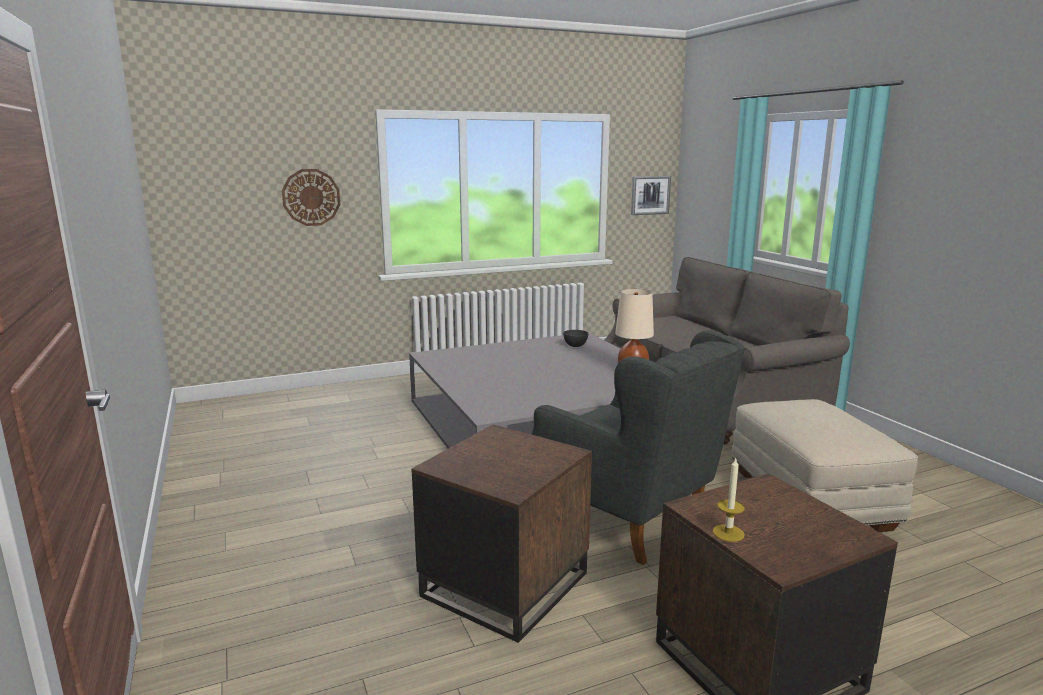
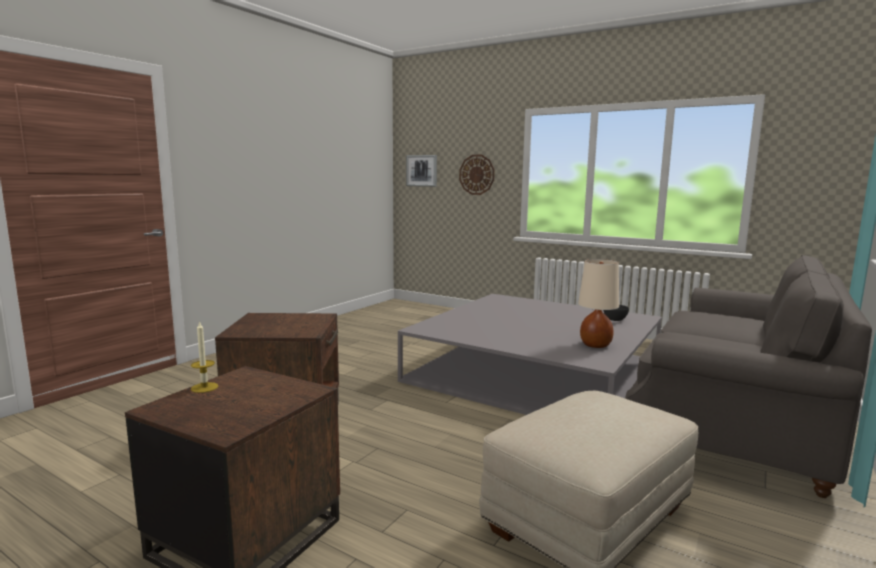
camera: 55 degrees right, 5 degrees down
grey armchair [531,331,745,565] -> none
picture [631,176,671,215] -> picture moved to [406,155,437,187]

